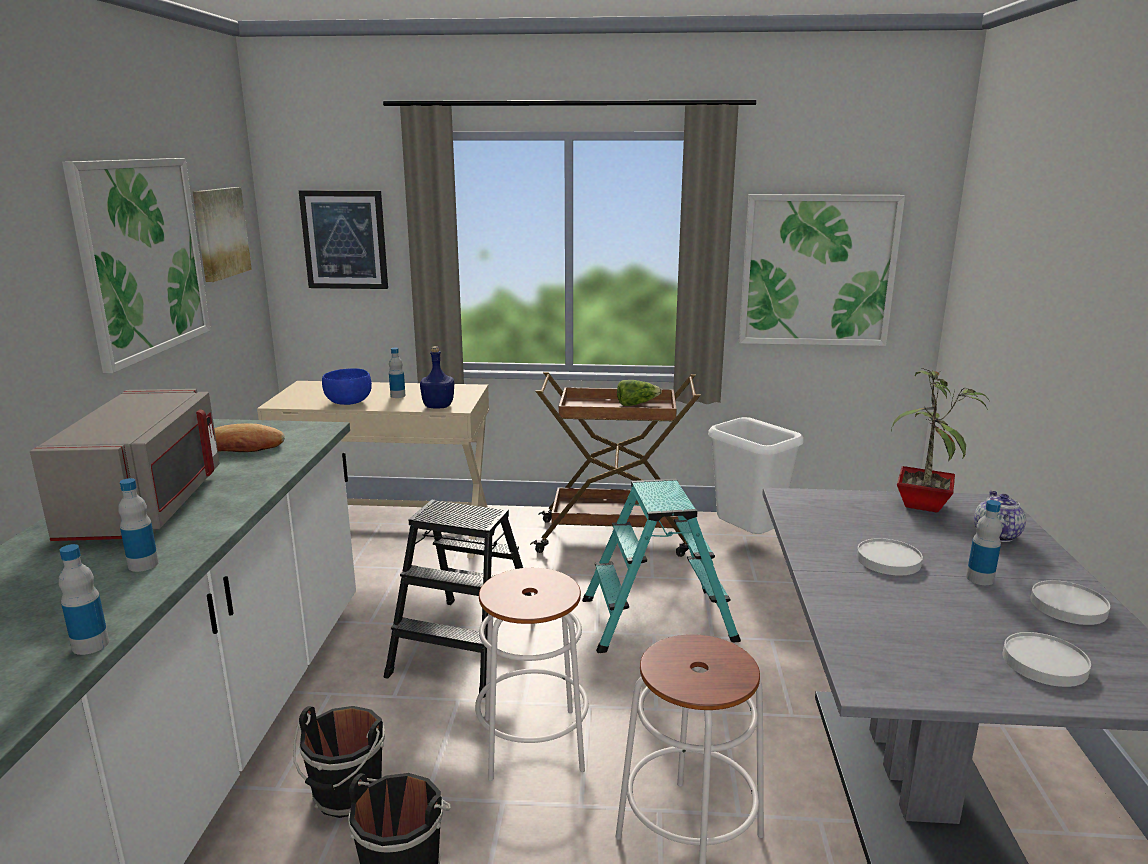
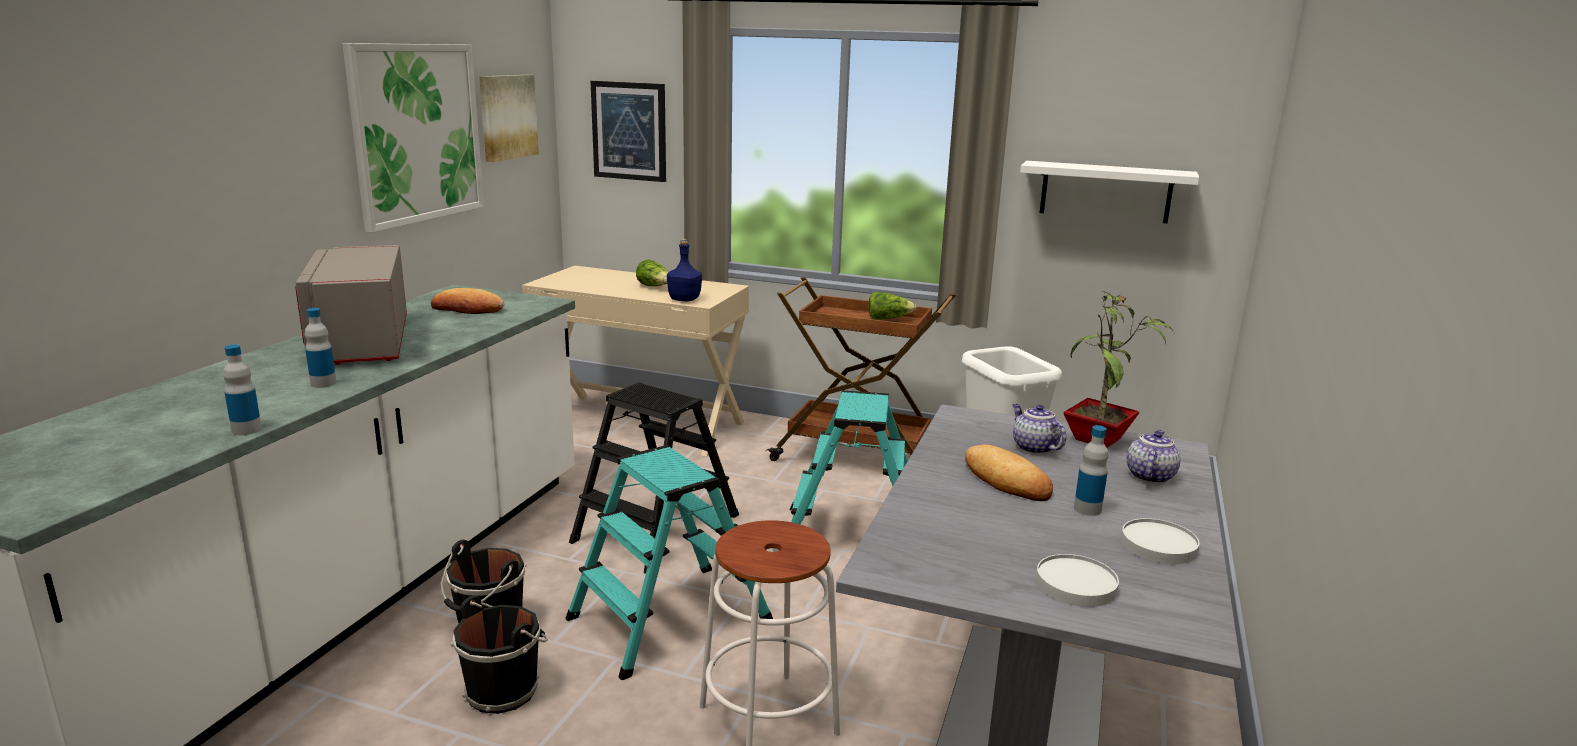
camera: 15 degrees right, 0 degrees up
grey microwave [30,389,220,541] -> grey microwave turned 150 degrees clockwise [295,245,407,364]
blue bowl [322,368,372,405] -> none
bottle [389,348,406,398] -> lettuce [636,259,669,286]
white stool [475,568,589,781] -> turquoise step ladder [565,445,773,680]
picture [739,194,905,346] -> white shelf [1020,161,1199,223]
white plate [857,538,923,575] -> bread [965,444,1053,501]
none -> teapot [1012,404,1066,454]

